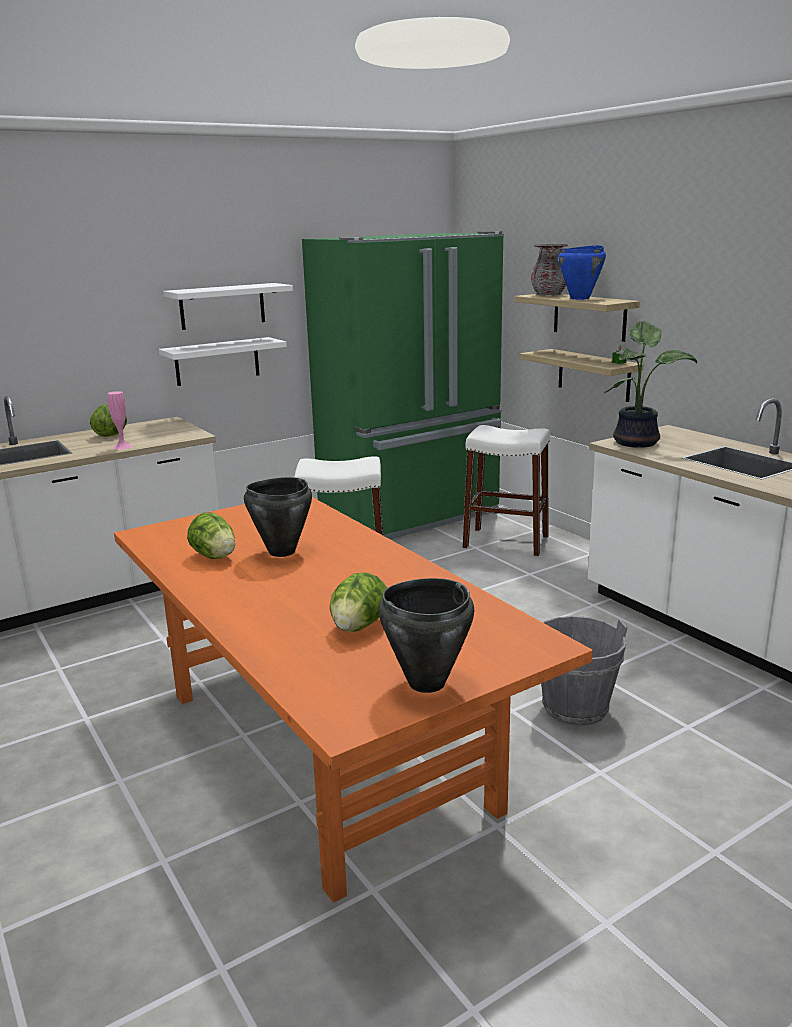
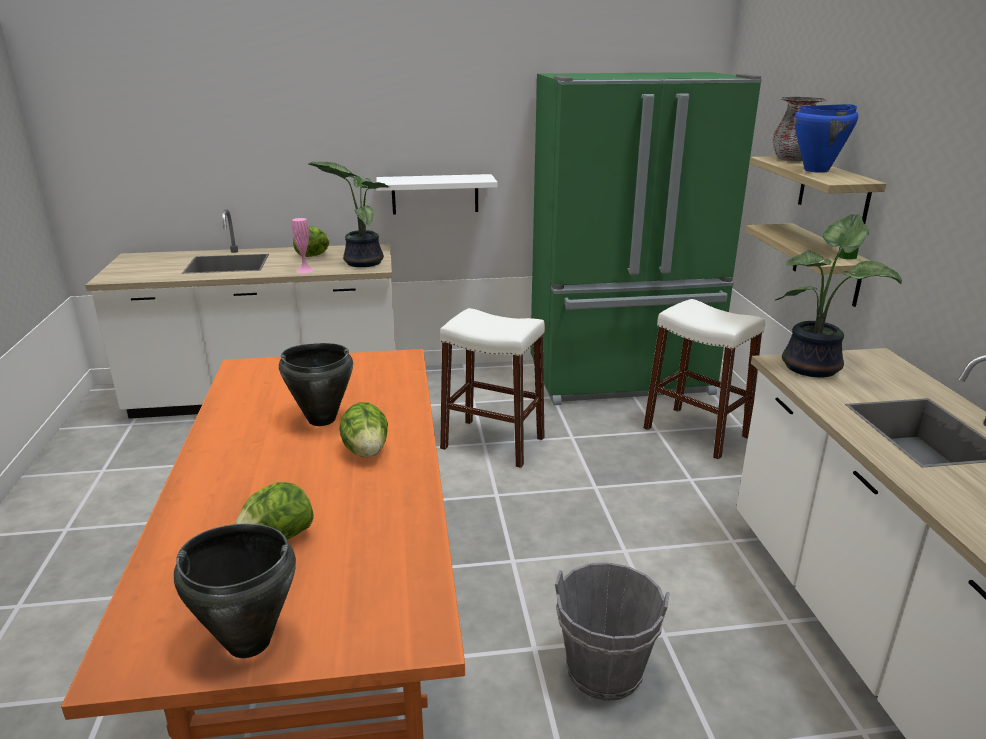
camera: 25 degrees right, 5 degrees up
white shelf [163,283,293,330] -> none
lettuce [187,513,235,559] -> lettuce moved to [339,402,388,457]
none -> potted plant [308,162,389,267]

